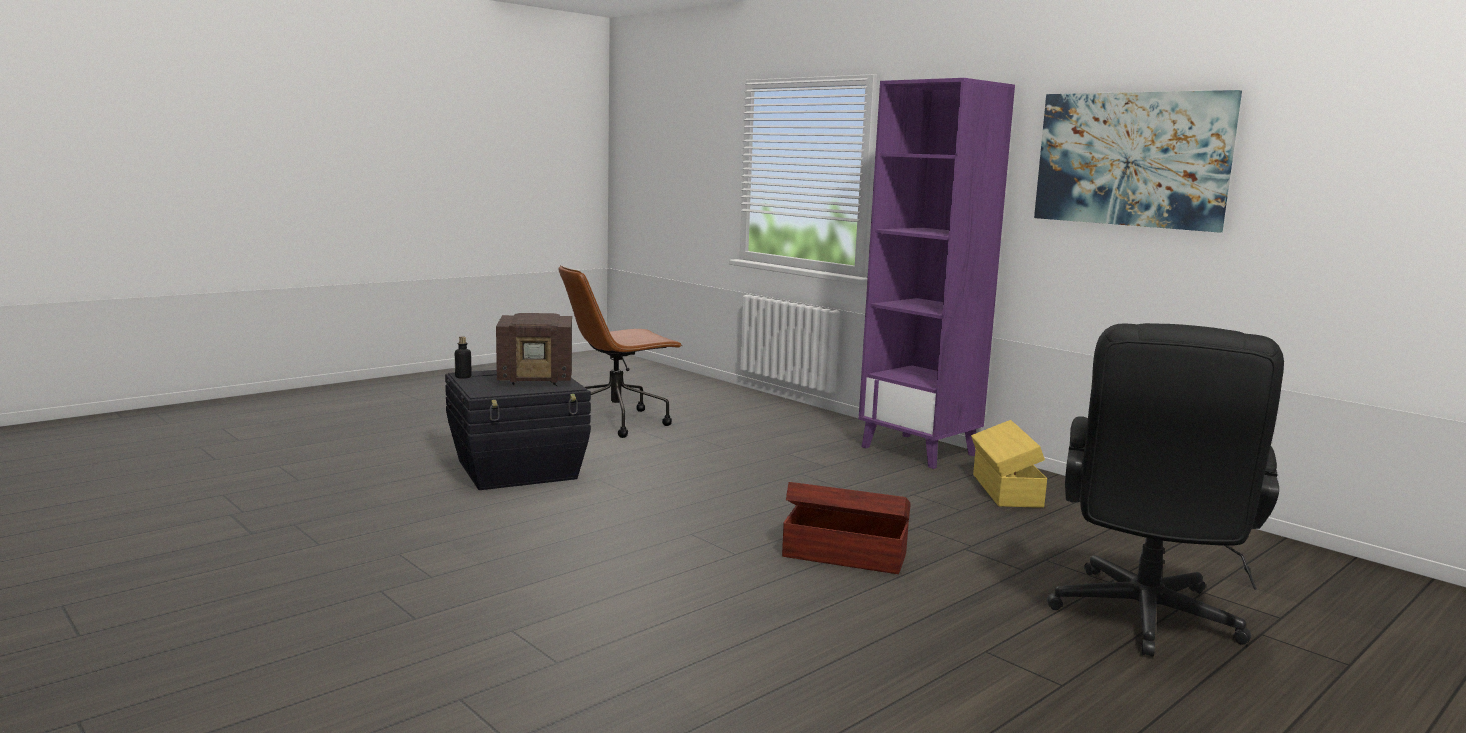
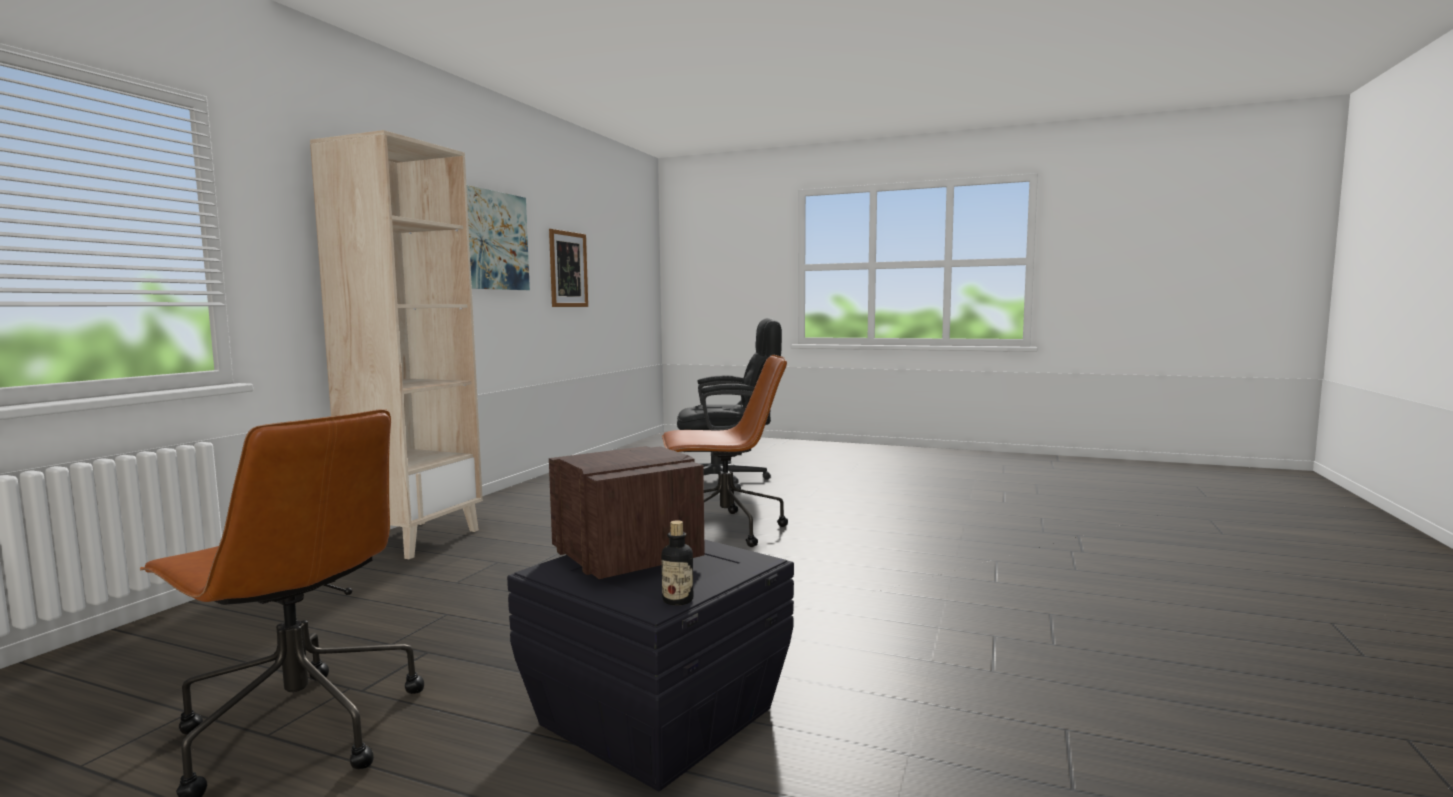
camera: 115 degrees left, 5 degrees down
brown storage box [782,482,911,574] -> brown office chair [662,355,788,547]
purple bookcase [859,78,1015,469] -> beige bookcase [310,130,483,559]
yellow storage box [971,420,1047,508] -> none
none -> picture [549,229,588,307]

